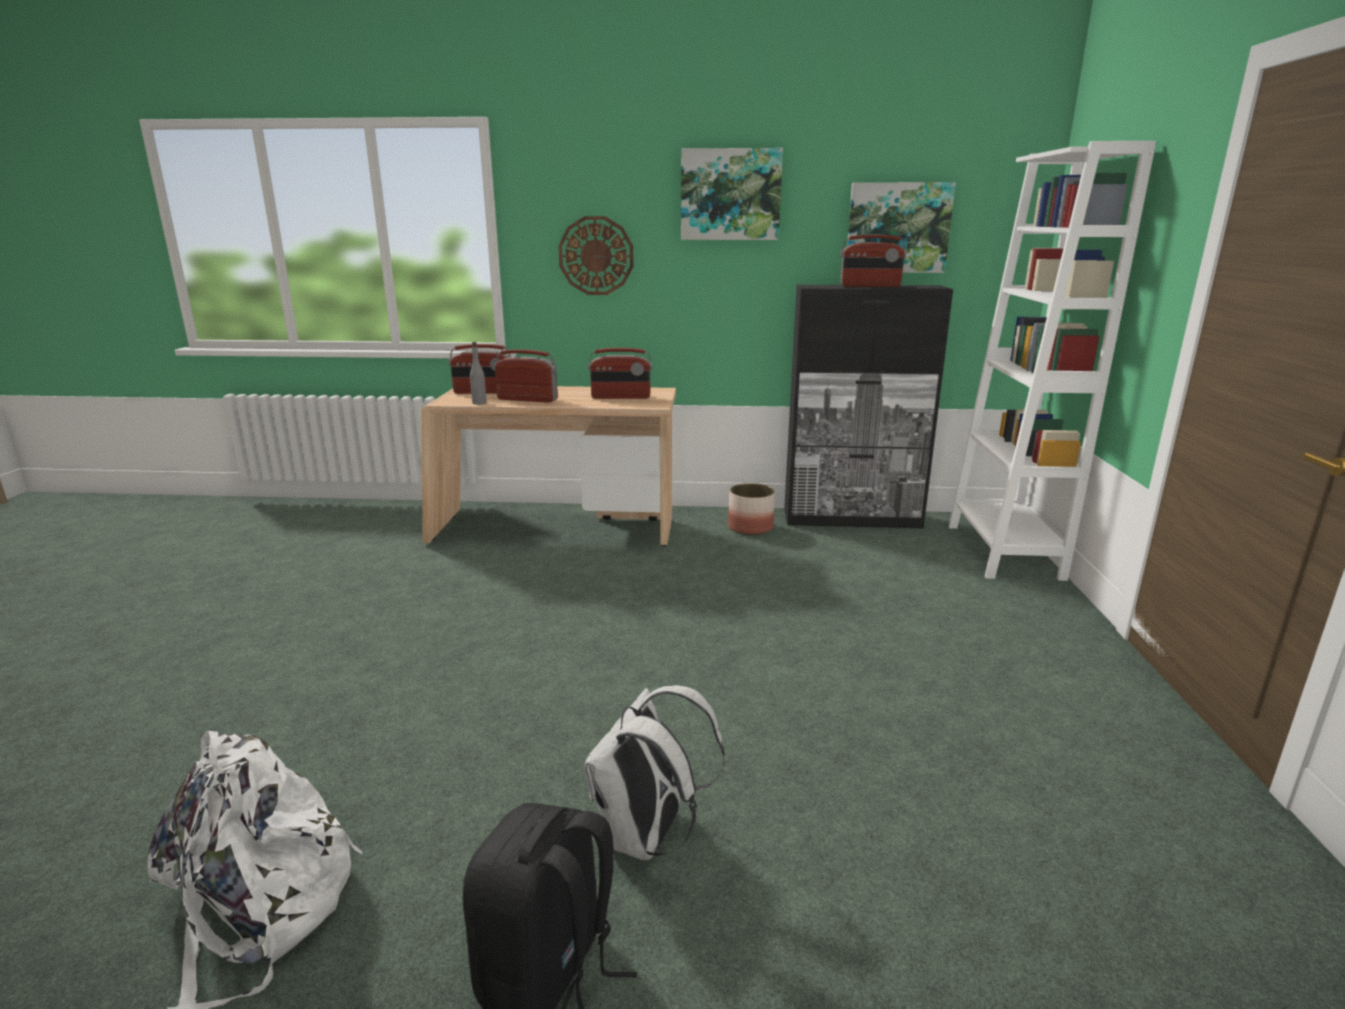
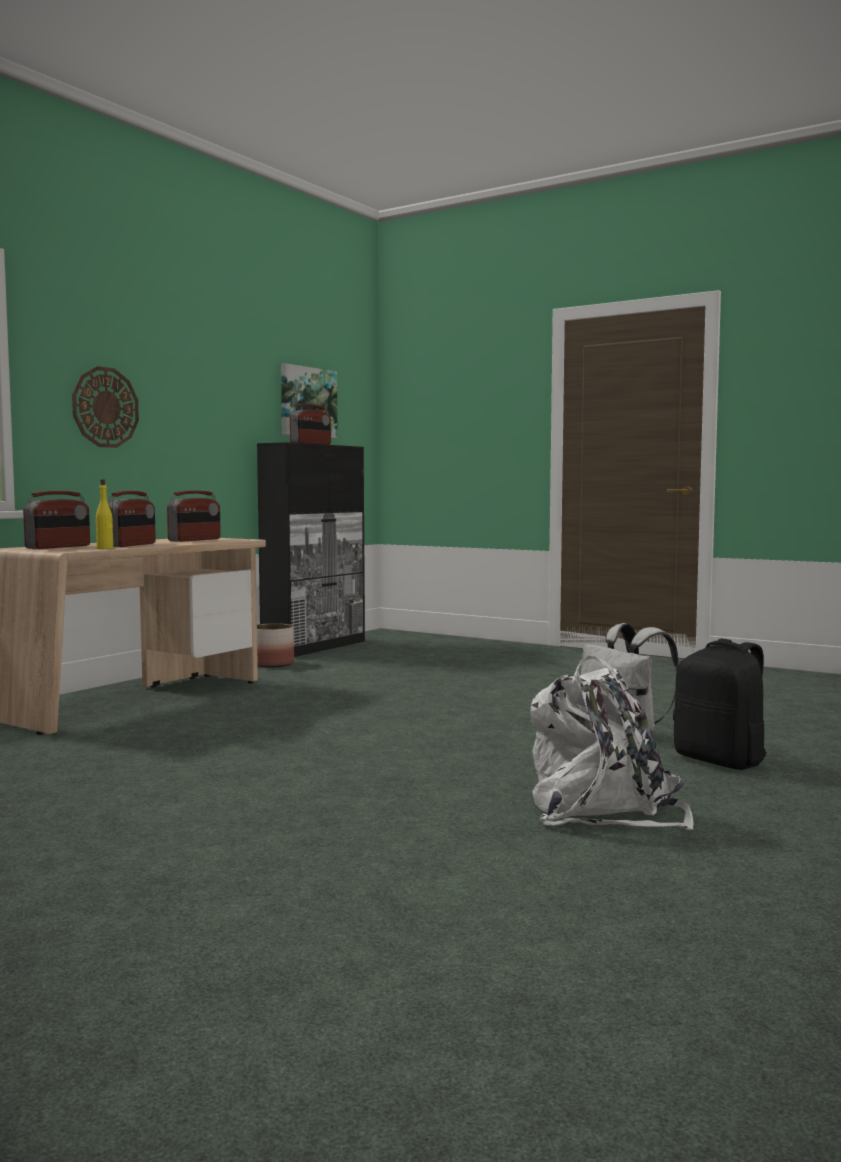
camera: 60 degrees left, 15 degrees down
grey bottle [470,342,487,405] -> yellow bottle [96,479,113,549]
radio [494,349,558,403] -> radio turned 150 degrees clockwise [108,491,156,547]
picture [681,148,783,240] -> none
white bookcase [949,141,1156,581] -> none

